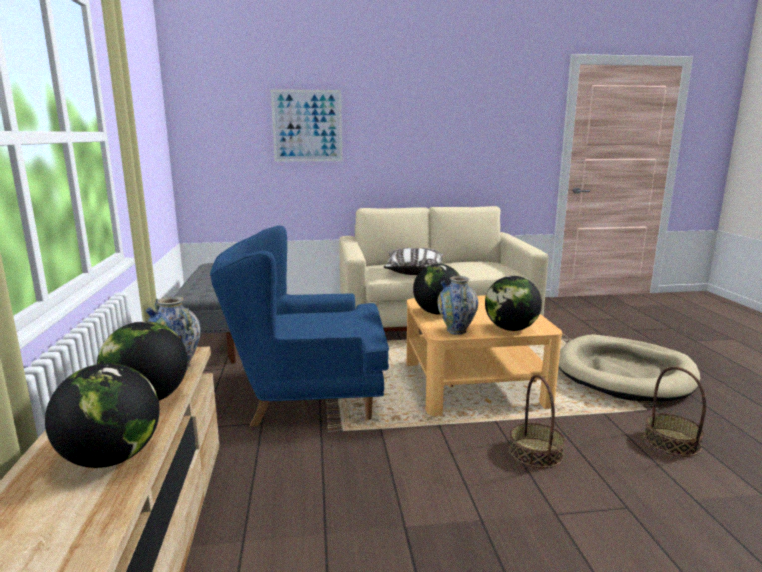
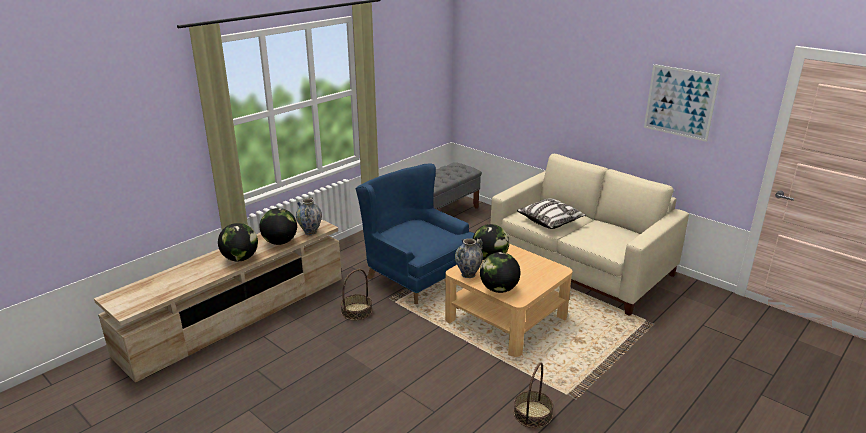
camera: 50 degrees right, 10 degrees up
picture [271,89,343,162] -> picture moved to [644,64,720,142]
basket [509,374,565,468] -> basket moved to [341,269,372,320]
beige dog bed [559,335,700,402] -> none

